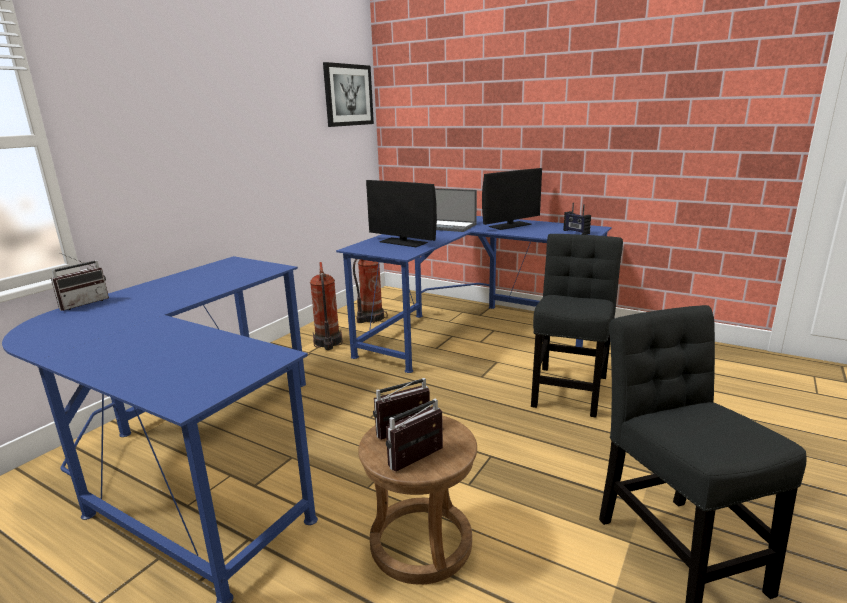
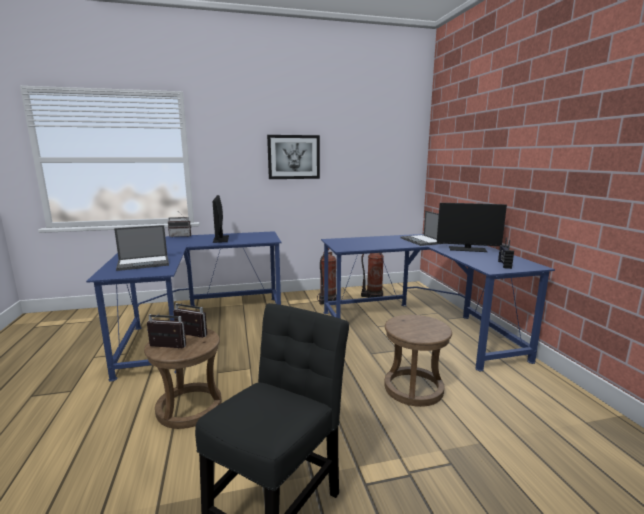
camera: 45 degrees right, 5 degrees down
picture [323,62,374,127] -> picture moved to [267,135,320,179]
monitor [366,180,437,247] -> monitor moved to [212,195,229,243]
black chair [531,234,623,418] -> brown stool [384,315,452,407]
none -> laptop [114,225,169,271]

